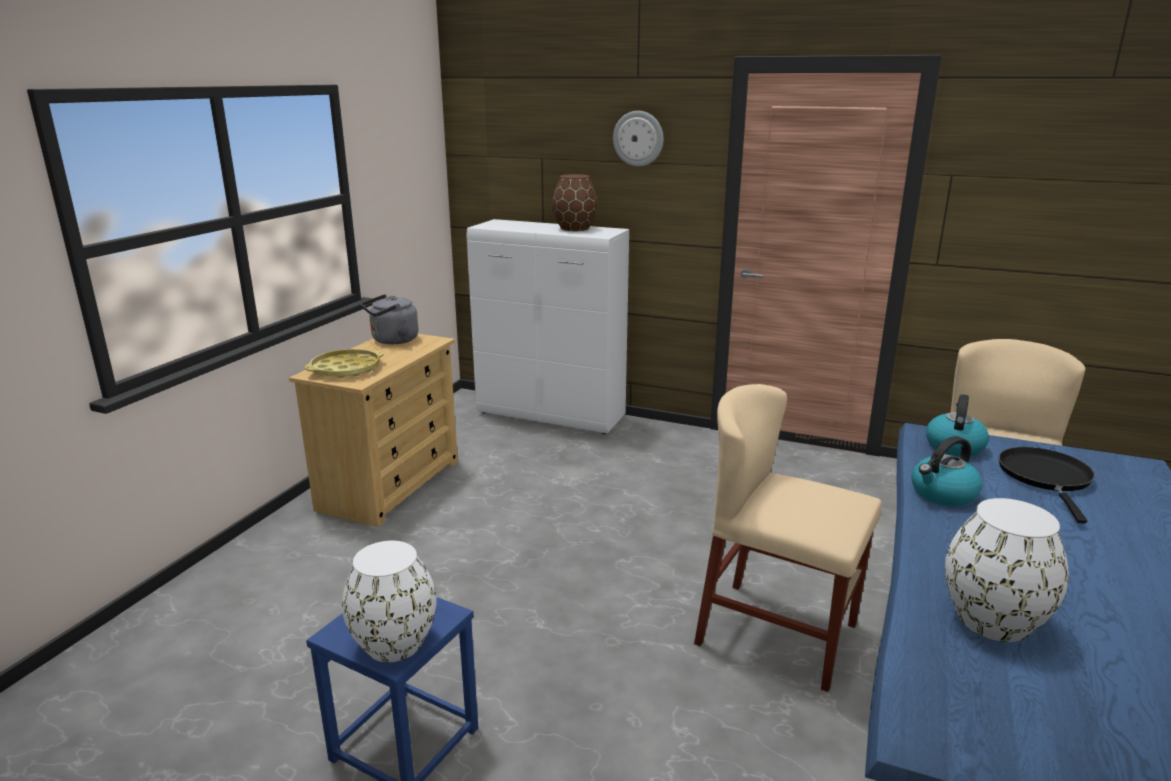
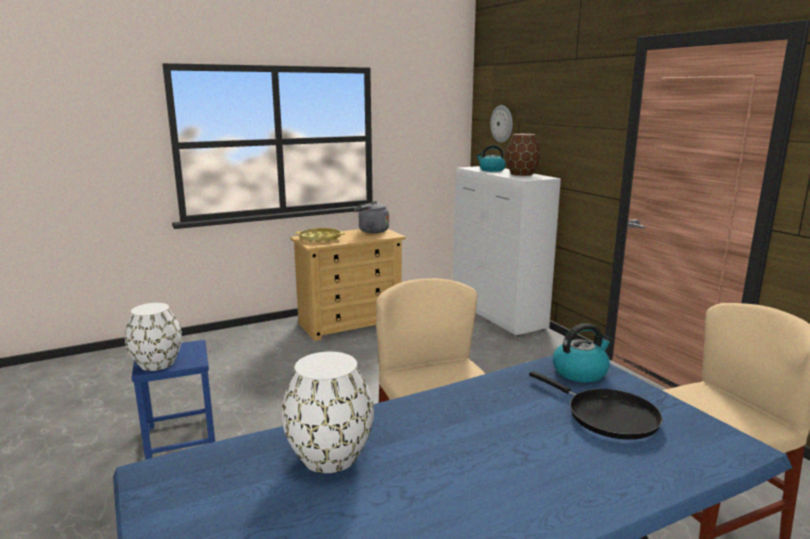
camera: 40 degrees right, 5 degrees down
wall clock [613,111,663,166] -> wall clock moved to [490,105,513,143]
kettle [912,436,982,506] -> kettle moved to [476,145,506,172]
black frying pan [999,447,1095,524] -> black frying pan turned 90 degrees clockwise [529,371,663,440]

